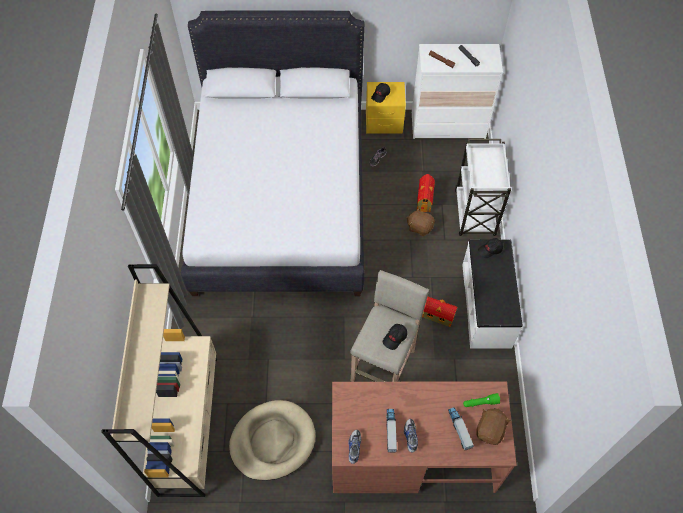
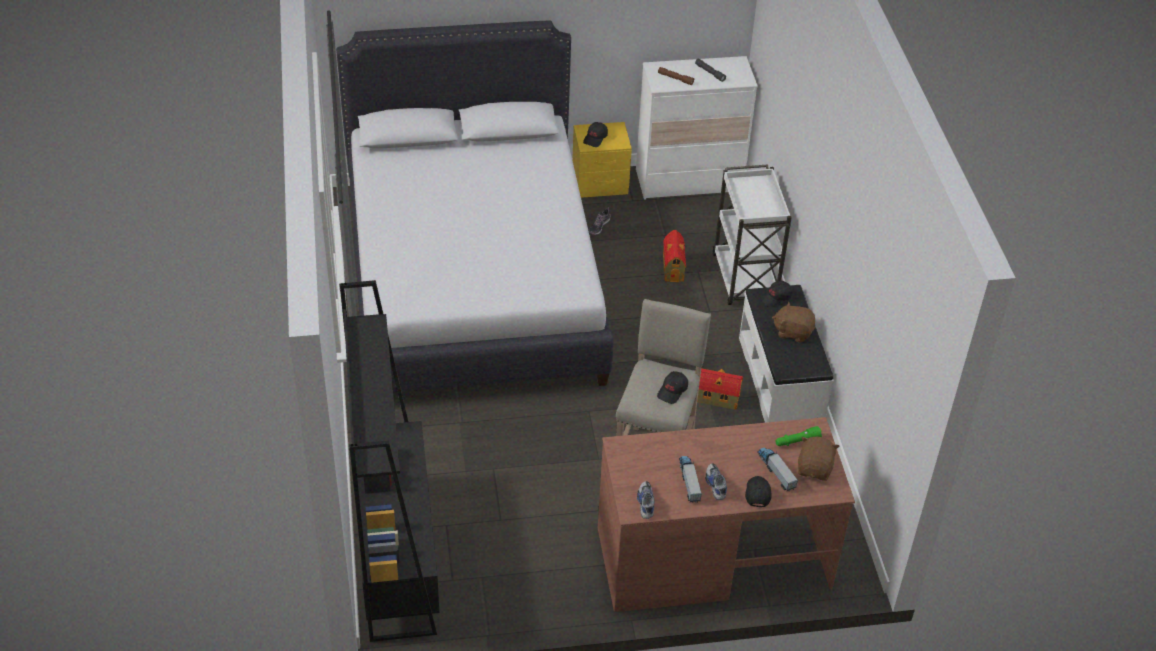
camera: 10 degrees left, 15 degrees down
beige bookcase [101,264,217,497] -> black bookcase [339,280,439,642]
beige dog bed [229,400,316,481] -> none
brown plush toy [406,208,435,236] -> brown plush toy moved to [772,302,815,343]
none -> black cap [745,476,772,508]

